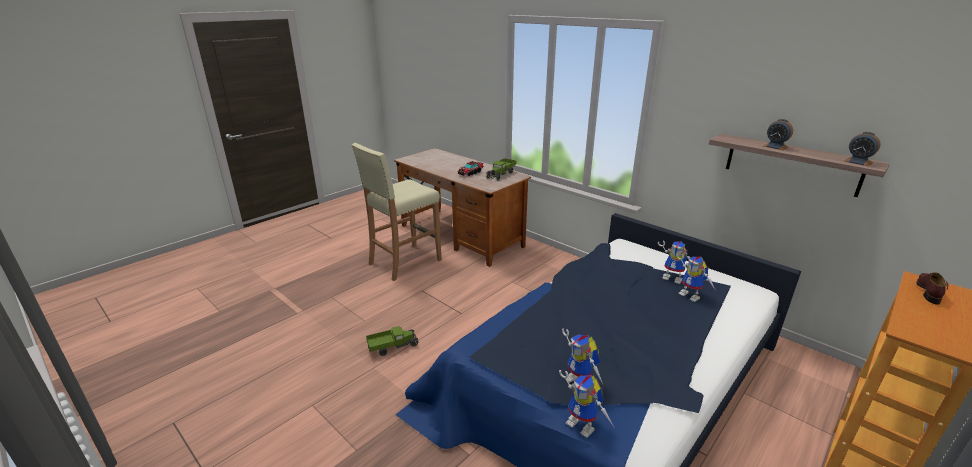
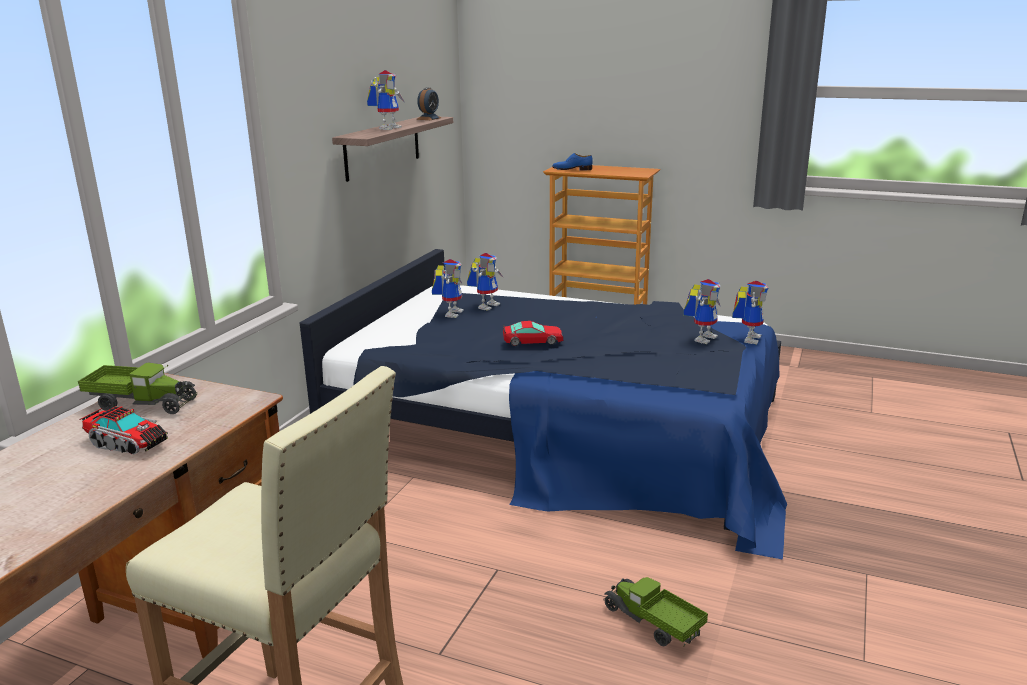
camera: 110 degrees left, 5 degrees down
alarm clock [764,119,793,150] -> toy robot [367,70,405,130]
brown shoe [916,272,948,305] -> blue shoe [552,153,593,170]
none -> toy car [503,321,563,346]

